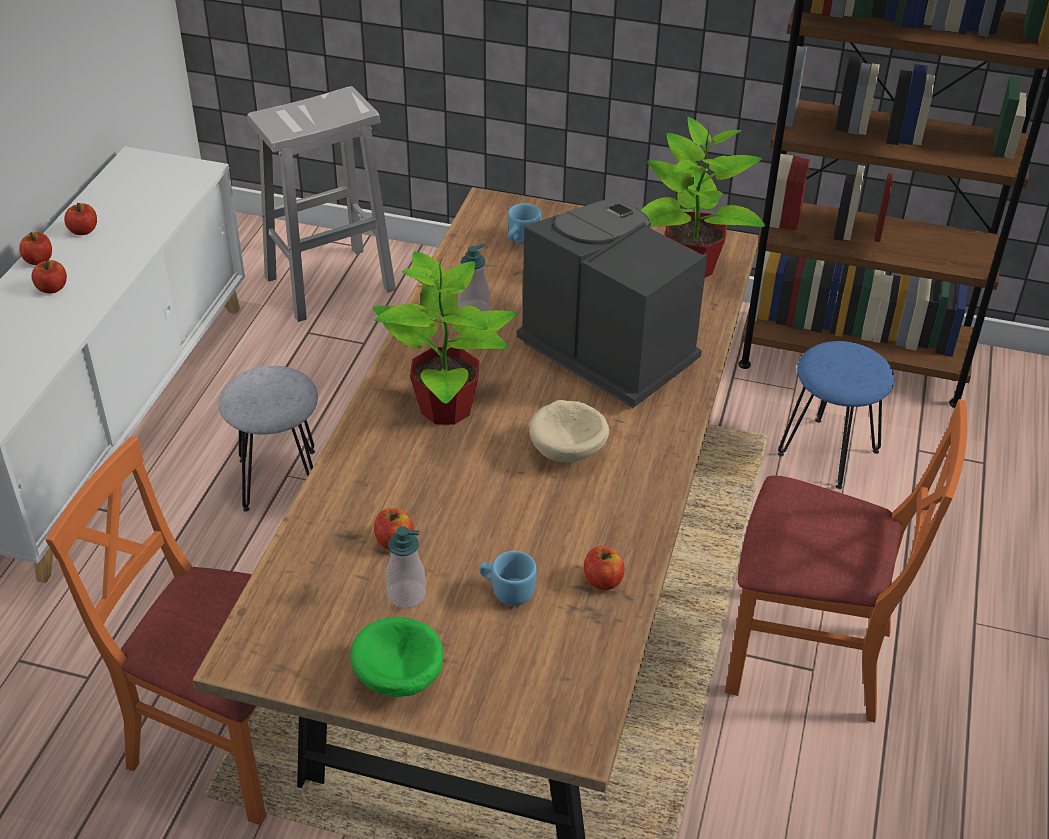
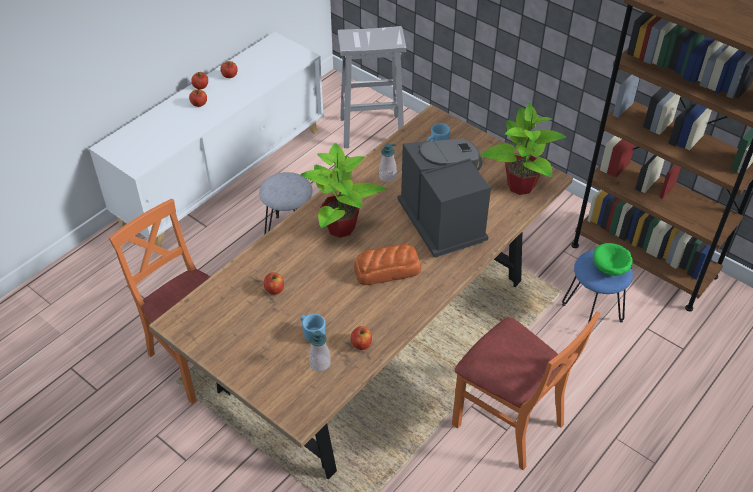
camera: 25 degrees right, 5 degrees up
green bowl [350,617,443,697] -> green bowl moved to [593,243,633,276]
soap dispenser [386,526,426,608] -> soap dispenser moved to [309,330,331,371]
beige bowl [529,400,609,462] -> bread [354,244,421,285]

